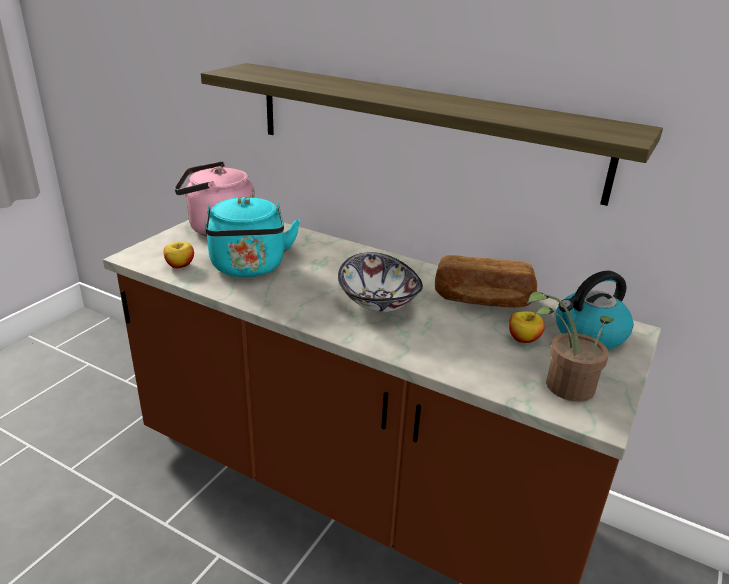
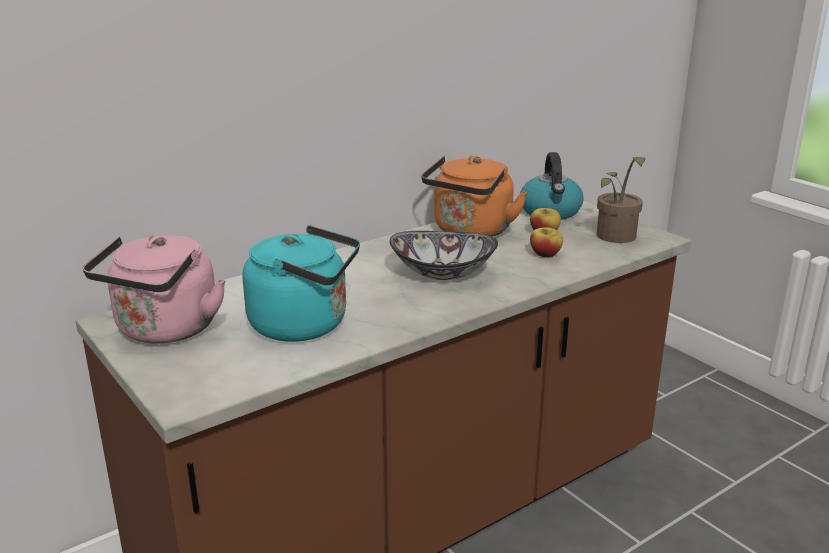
camera: 65 degrees left, 5 degrees down
apple [164,241,194,269] -> apple moved to [530,227,563,258]
shelf [201,63,663,206] -> none
bread [435,255,537,308] -> orange kettle [422,156,528,237]

